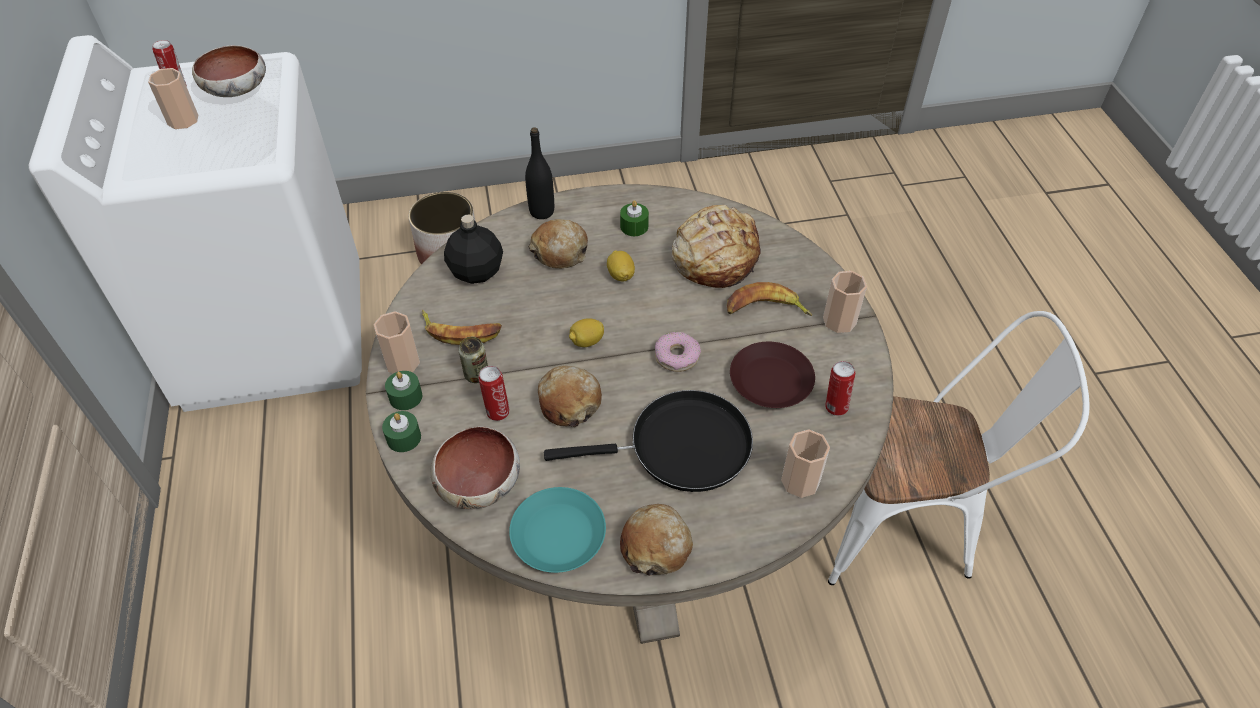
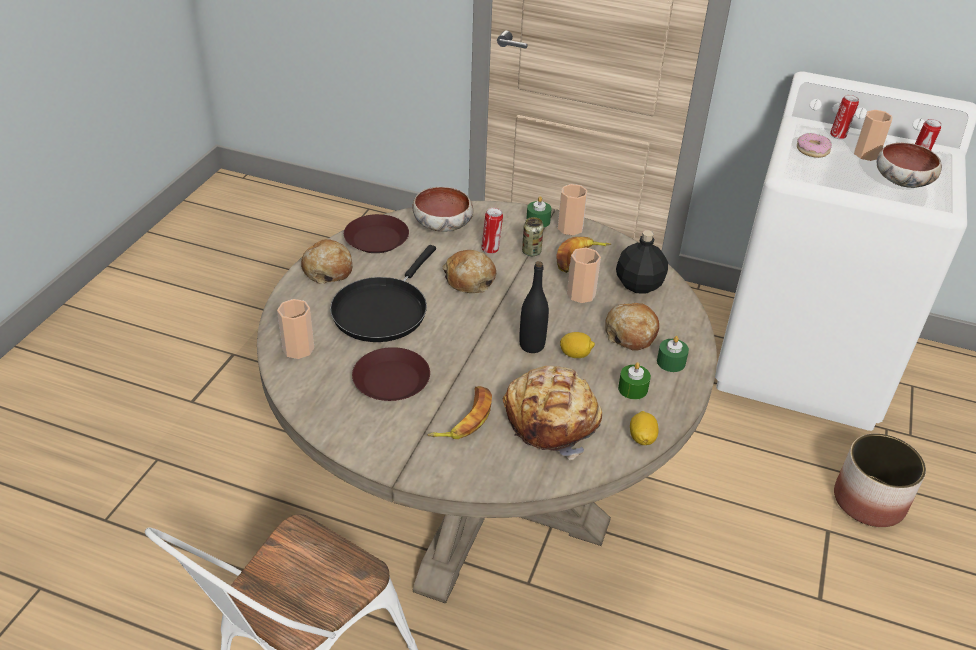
camera: 120 degrees right, 10 degrees down
green candle [382,411,421,452] -> green candle moved to [657,336,689,372]
turquoise plate [509,487,606,573] -> brown plate [344,214,409,253]
black bottle [525,127,554,219] -> black bottle moved to [519,261,549,353]
lemon [569,318,604,347] -> lemon moved to [630,411,659,445]
donut [655,332,701,372] -> donut moved to [797,133,832,158]
cup [823,271,867,333] -> cup moved to [567,247,601,303]
can [825,361,855,416] -> can moved to [830,95,859,139]

